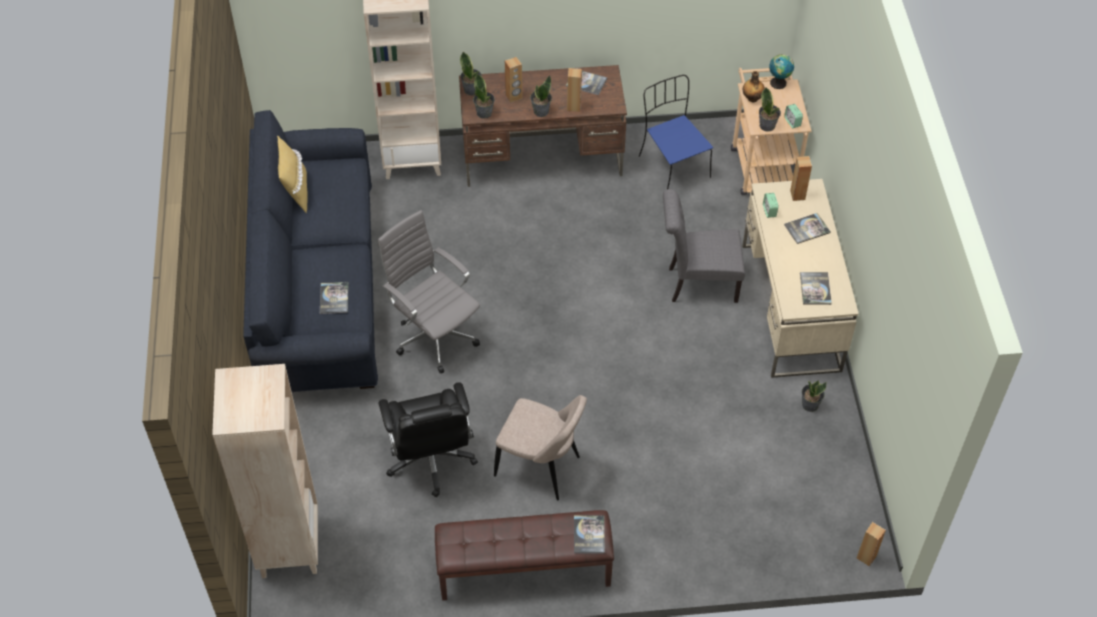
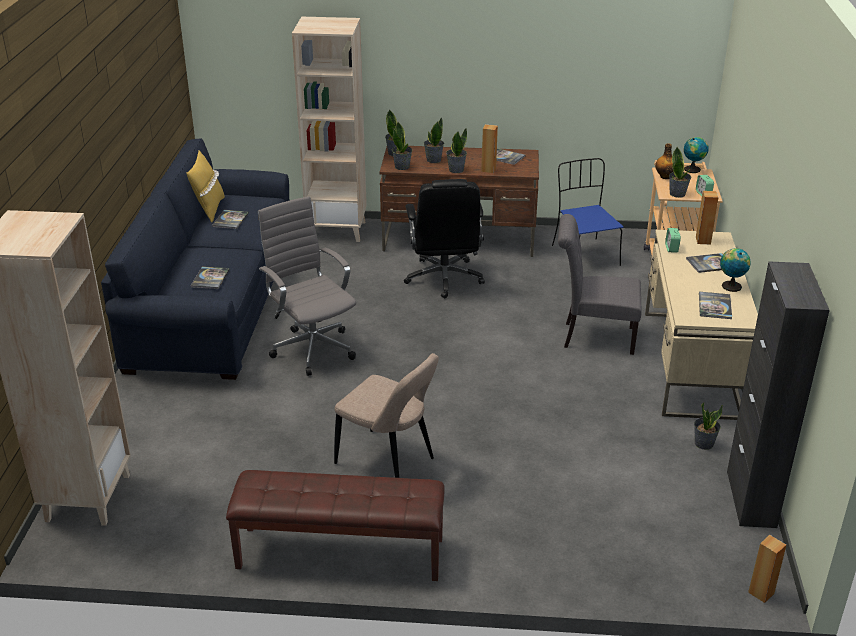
camera: 10 degrees right, 20 degrees down
black office chair [378,382,478,497] -> black office chair moved to [404,179,485,299]
brown speaker [505,57,523,102] -> potted plant [424,117,444,163]
book [574,515,605,554] -> book moved to [212,210,249,229]
none -> globe [720,248,751,292]
none -> black cabinet [727,262,830,528]

